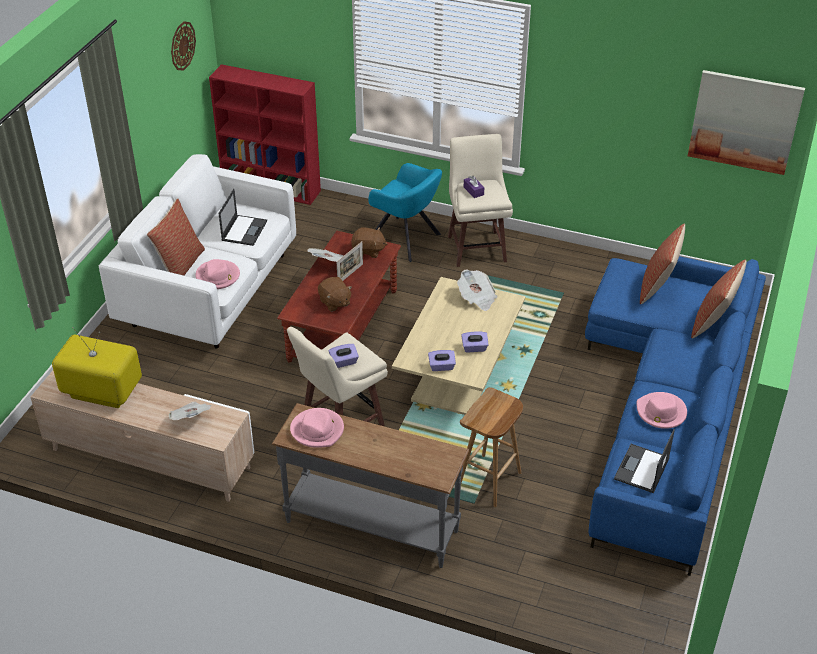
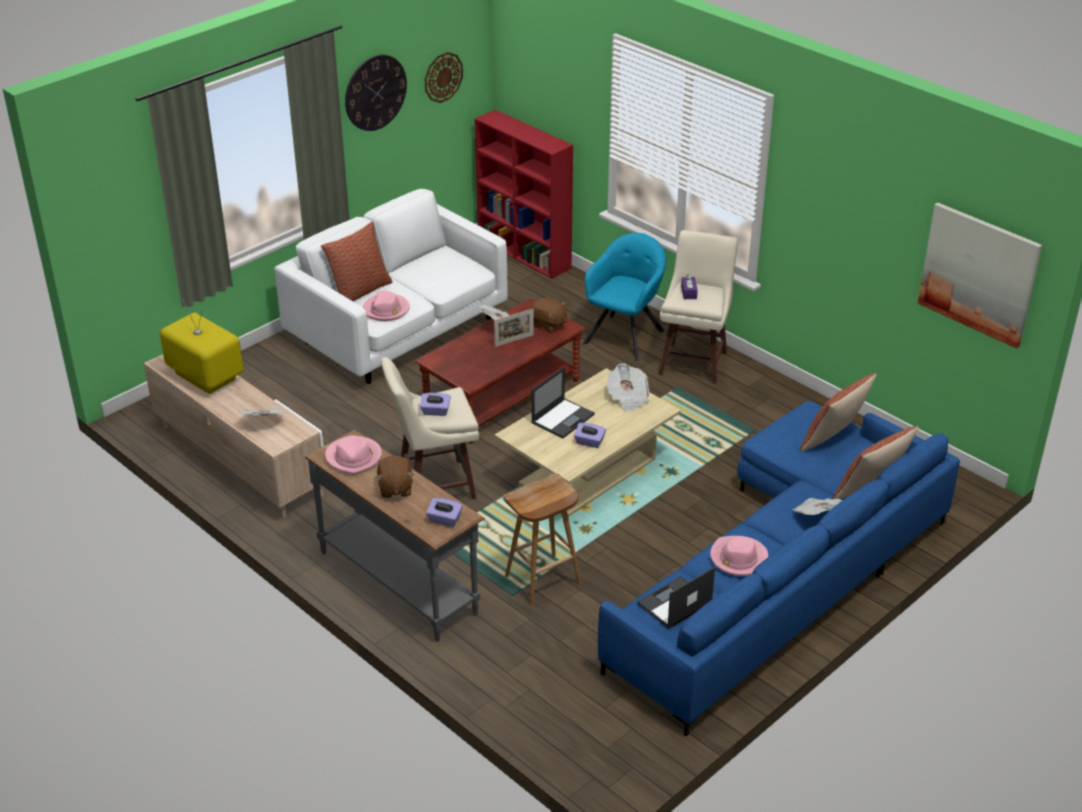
camera: 25 degrees right, 5 degrees down
laptop [218,189,267,246] -> laptop moved to [531,367,595,438]
brown plush toy [318,277,352,312] -> brown plush toy moved to [376,456,414,498]
turquoise armchair [369,163,442,262] -> turquoise armchair turned 120 degrees counterclockwise [583,233,666,361]
purple tissue box [428,350,456,371] -> purple tissue box moved to [426,498,463,527]
none -> wall clock [345,55,407,131]
none -> newspaper [792,498,842,515]

